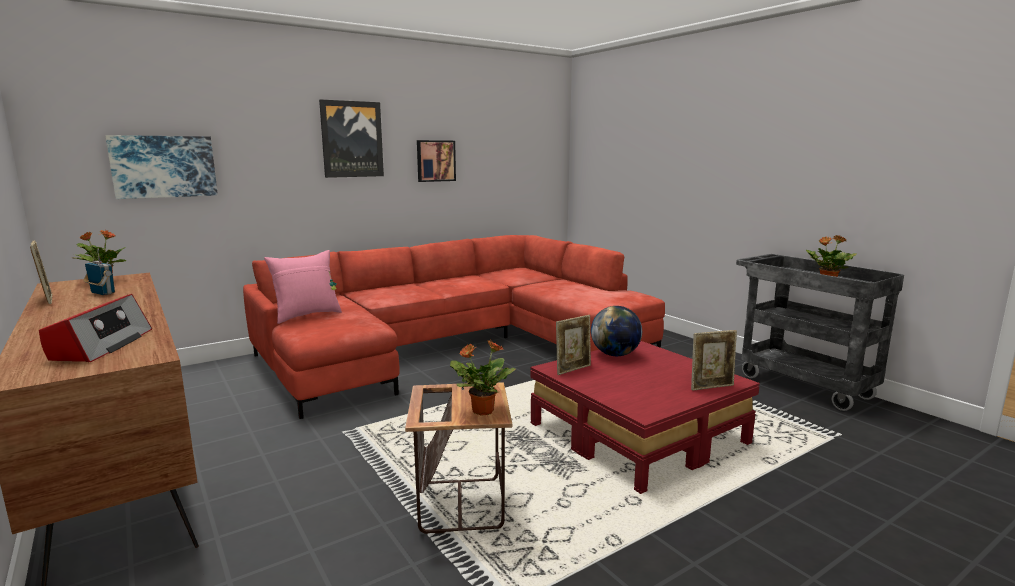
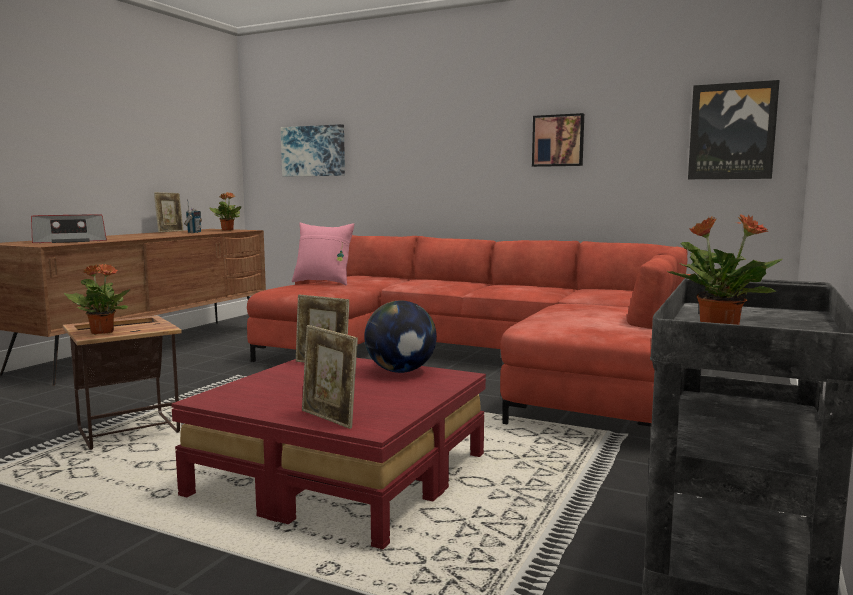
camera: 60 degrees right, 5 degrees down
picture [319,99,384,178] -> picture moved to [688,80,780,179]

